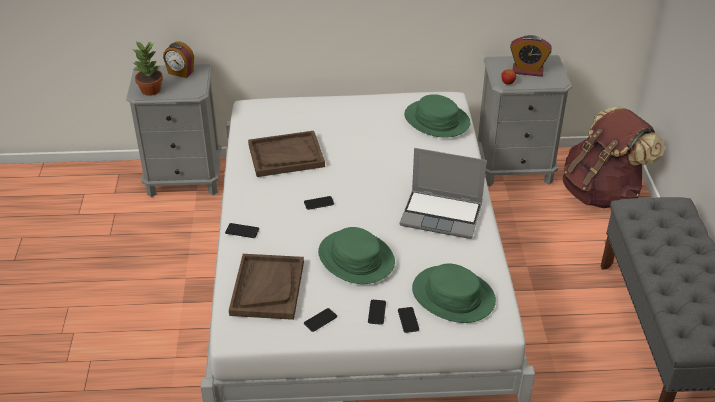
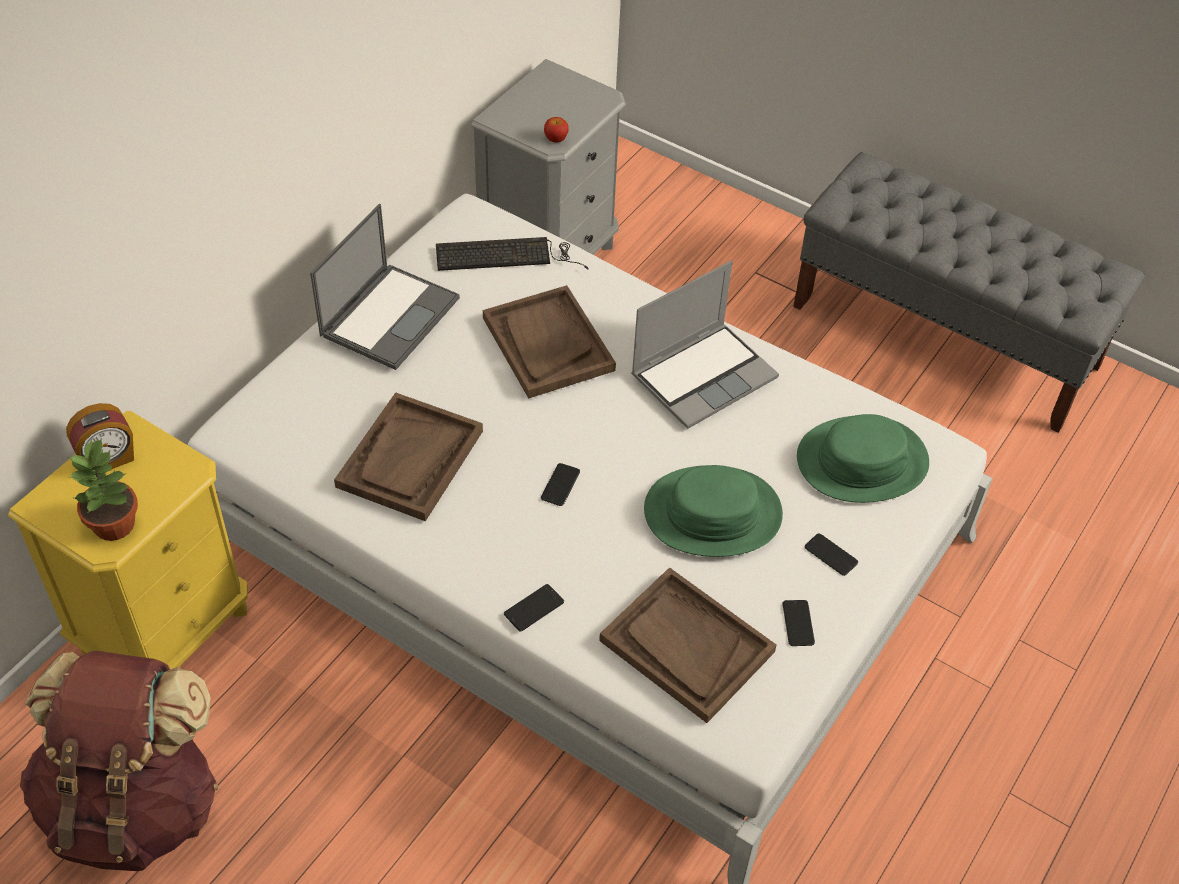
camera: 55 degrees left, 10 degrees up
grey nightstand [126,64,222,197] -> yellow nightstand [8,410,248,669]
phone [398,307,419,333] -> none
green hat [404,94,471,138] -> keyboard [436,237,589,271]
alarm clock [510,35,552,77] -> none
brown backpack [563,107,665,208] -> brown backpack moved to [20,651,218,871]
none -> laptop [310,204,460,370]
none -> brown tray [483,285,616,399]

